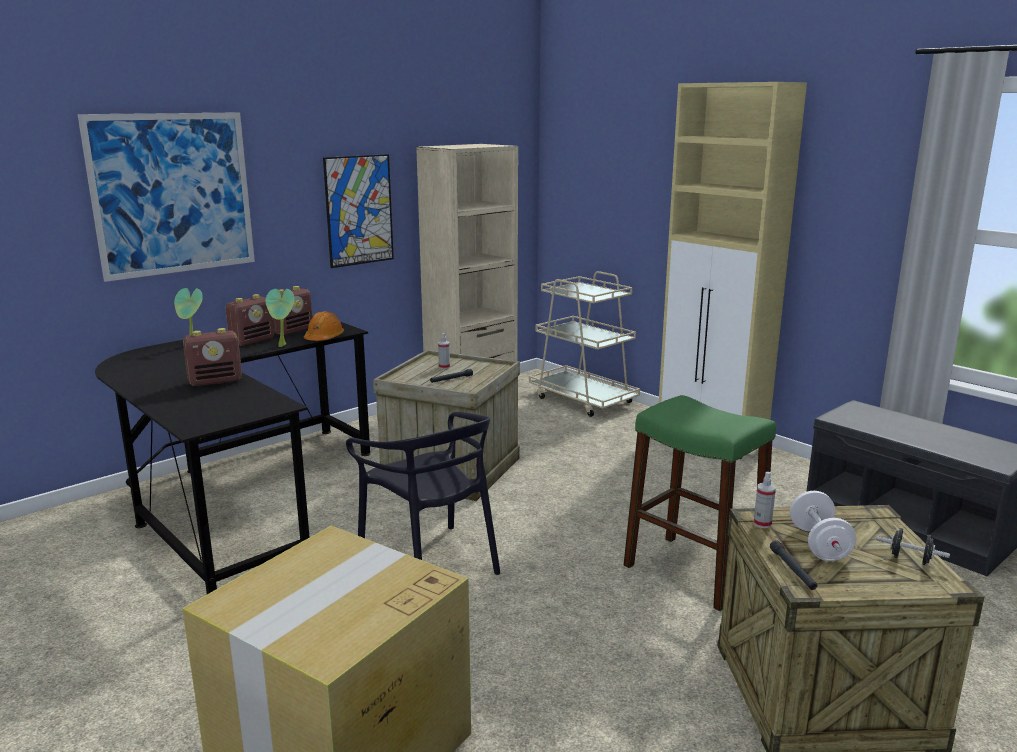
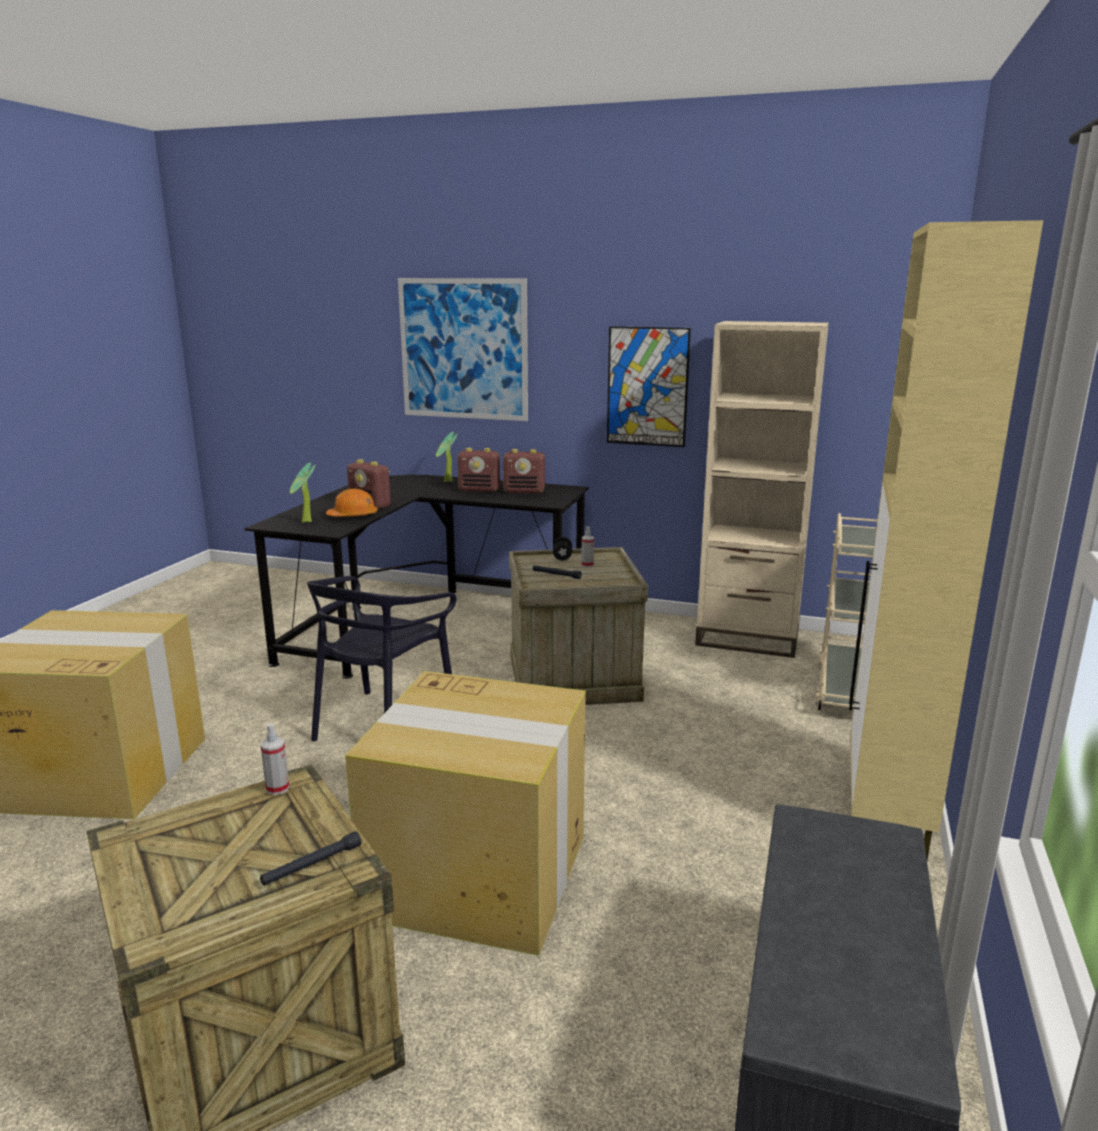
camera: 60 degrees right, 0 degrees up
potted plant [266,289,295,347] -> potted plant moved to [290,463,315,523]
orange hard hat [304,311,344,341] -> orange hard hat moved to [326,489,378,517]
green stool [624,395,776,611] -> cardboard box [345,671,586,956]
black flashlight [770,540,817,590] -> black flashlight moved to [260,831,361,886]
white dumbbell [790,491,857,561] -> none
black dumbbell [876,528,950,565] -> black dumbbell moved to [553,537,572,560]

